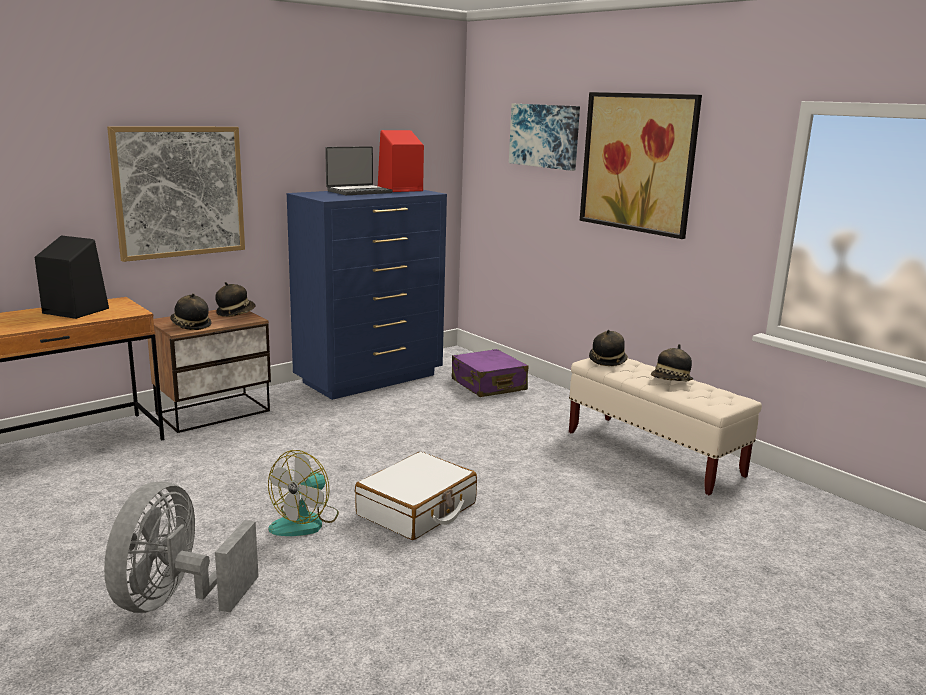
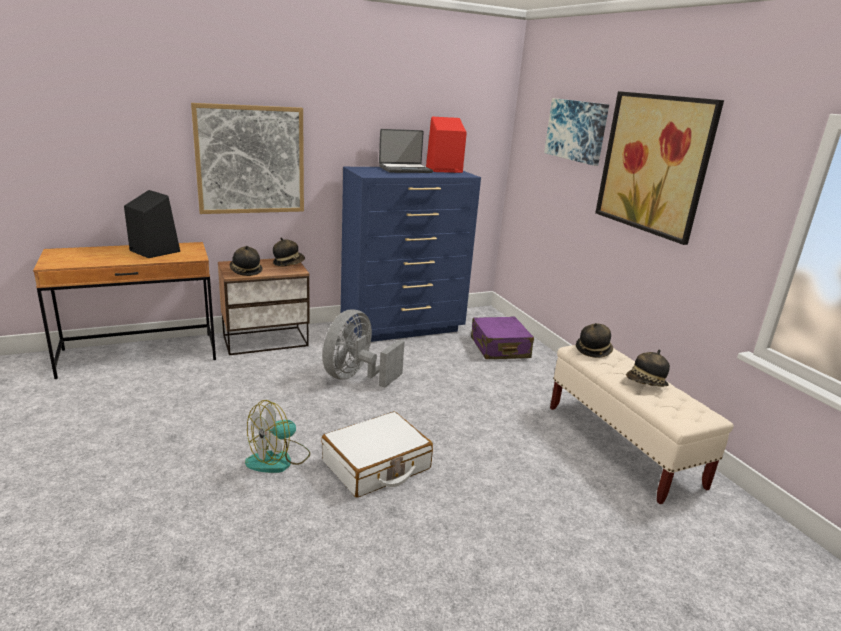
camera: 15 degrees right, 5 degrees up
grey fan [104,482,259,613] -> grey fan moved to [323,309,405,388]

